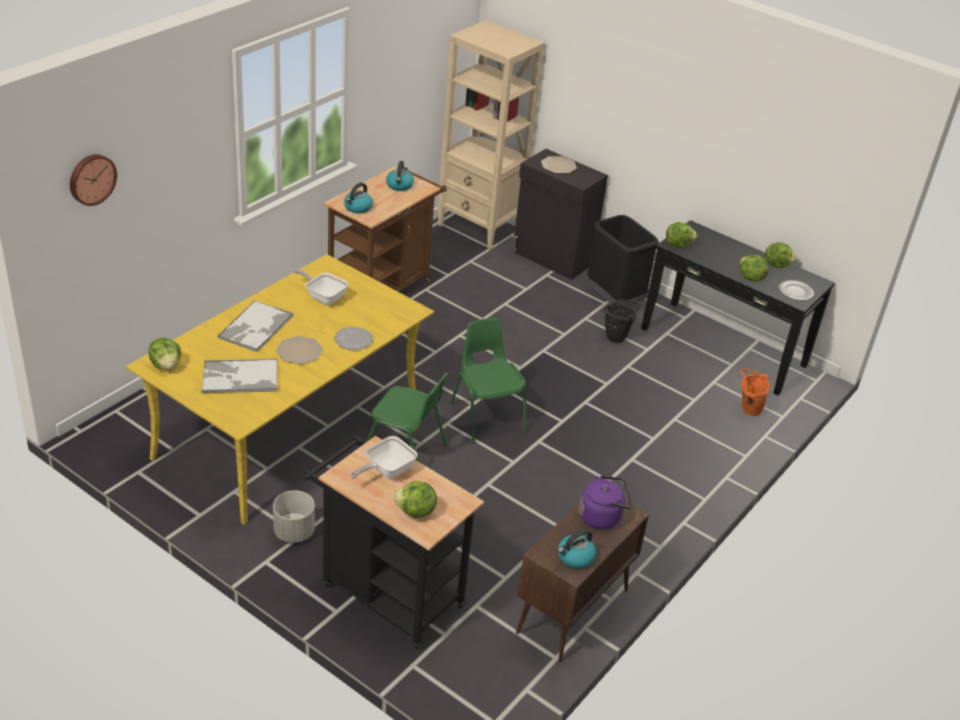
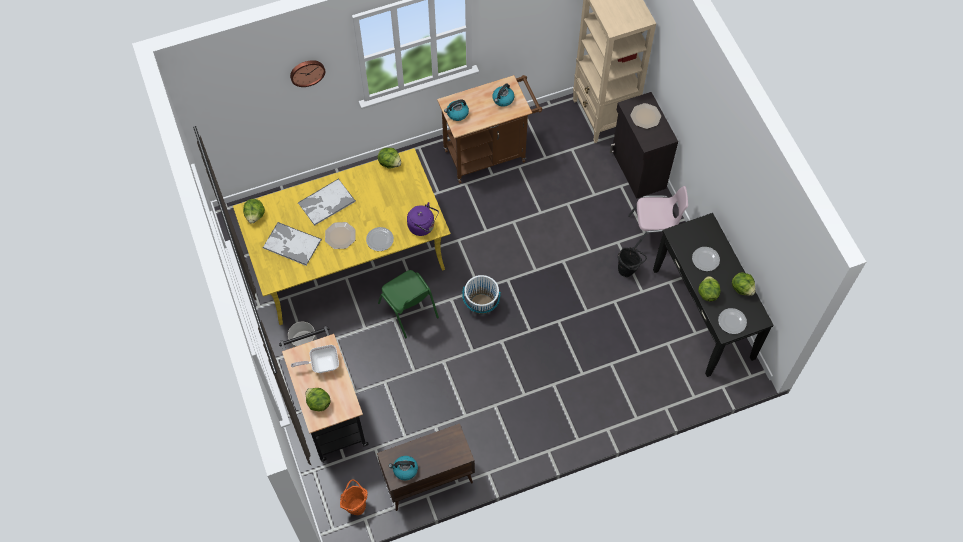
camera: 35 degrees right, 25 degrees up
wall clock [70,154,117,206] -> wall clock moved to [290,60,325,87]
frying pan [293,269,349,305] -> none
green chair [450,318,527,444] -> white bucket [462,275,501,314]
purple kettle [579,475,632,529] -> purple kettle moved to [407,202,439,236]
black trash can [586,215,659,306] -> pink chair [628,186,688,249]
lettuce [666,222,697,247] -> lettuce moved to [378,148,401,169]
orange bucket [740,368,770,416] -> orange bucket moved to [340,480,367,515]
none -> plate [692,247,720,271]

